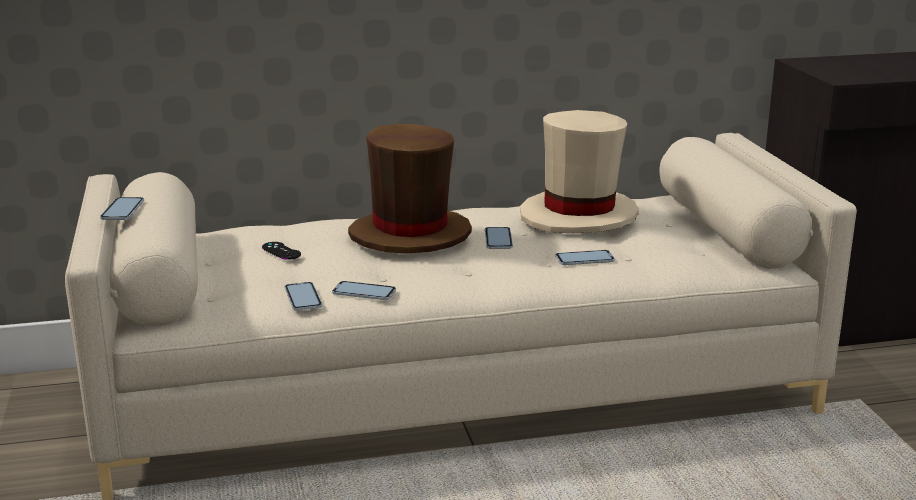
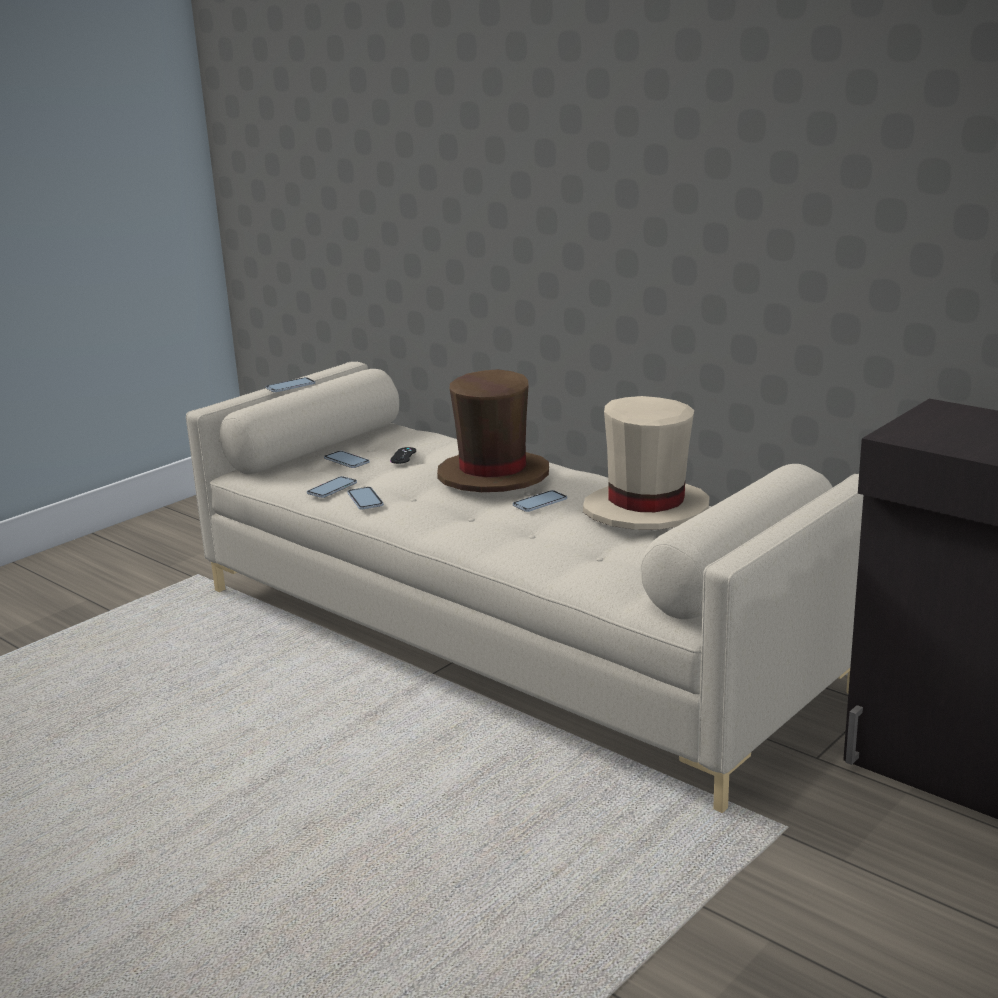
camera: 55 degrees right, 0 degrees up
phone [555,250,615,265] -> phone moved to [324,451,370,468]

